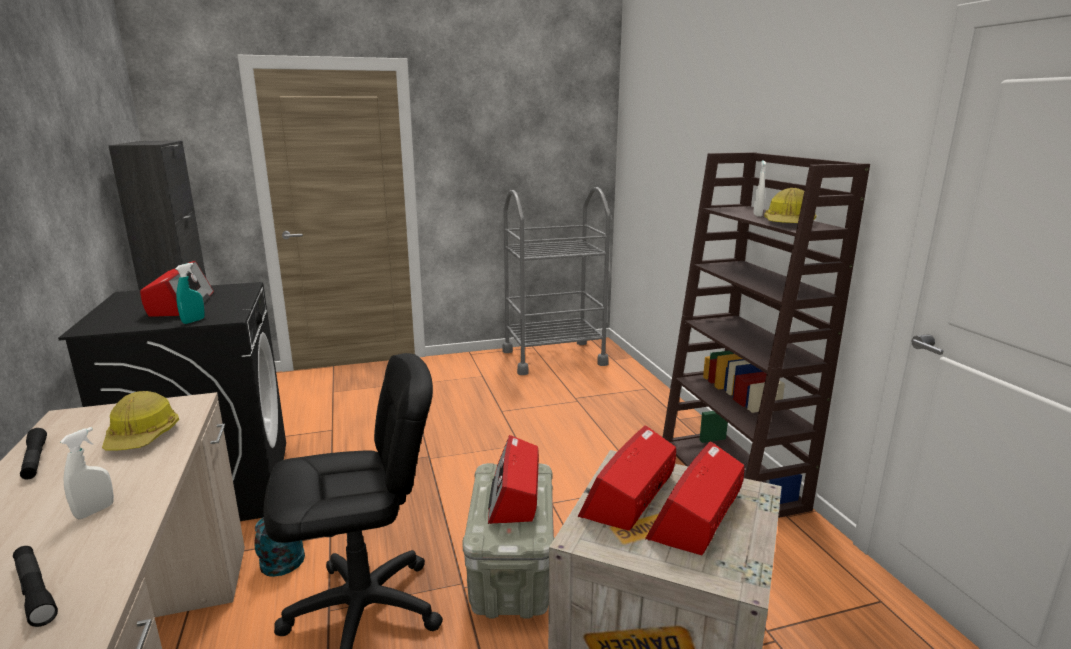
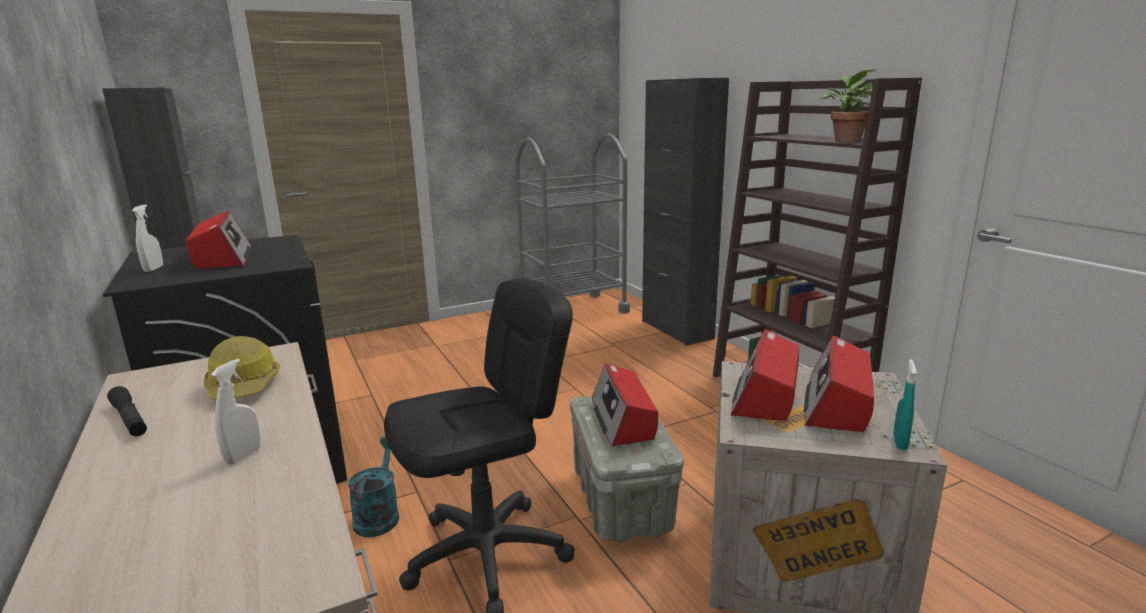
camera: 10 degrees left, 0 degrees up
black flashlight [13,546,58,627] -> none
turquoise spray bottle [175,263,205,324] -> turquoise spray bottle moved to [893,359,917,450]
white spray bottle [753,160,766,217] -> white spray bottle moved to [132,205,163,272]
hard hat [764,188,817,223] -> potted plant [821,69,876,142]
none -> black cabinet [642,78,729,346]

